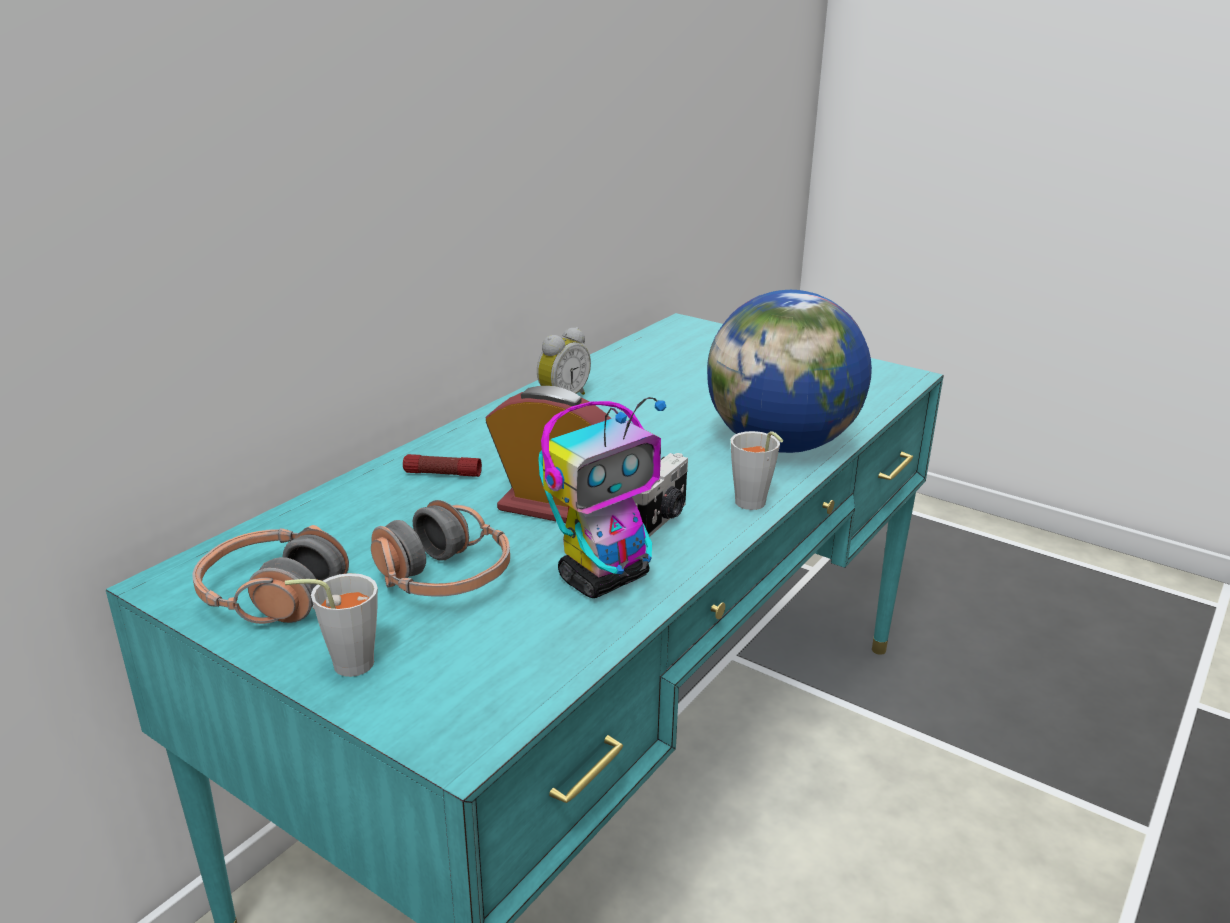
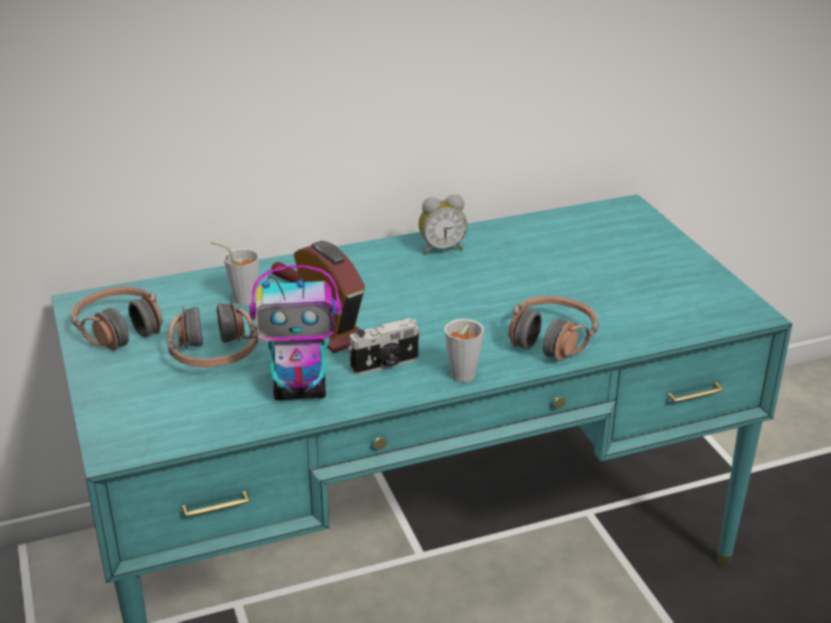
camera: 35 degrees right, 5 degrees up
grey cup [285,573,378,677] -> grey cup moved to [211,241,260,306]
globe [707,290,872,453] -> headphones [509,296,599,361]

